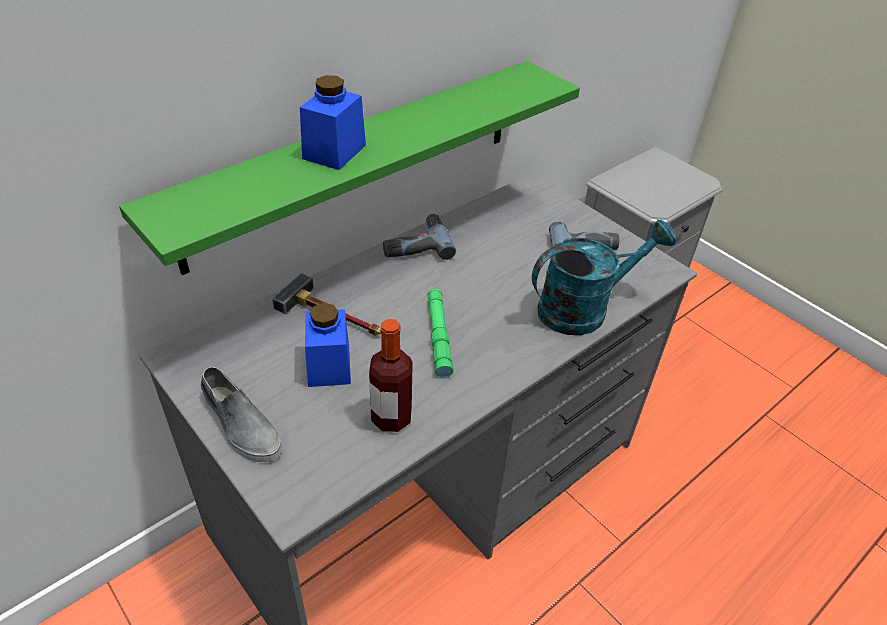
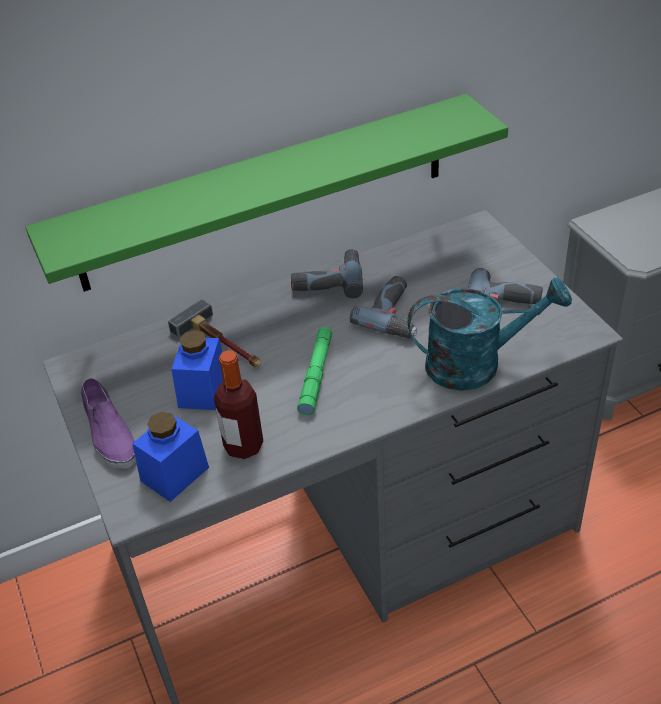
camera: 20 degrees right, 0 degrees up
grey shoe [201,367,282,462] -> purple shoe [81,378,136,469]
blue jar [300,75,366,170] -> blue jar moved to [132,412,209,502]
none -> power drill [350,276,418,338]

